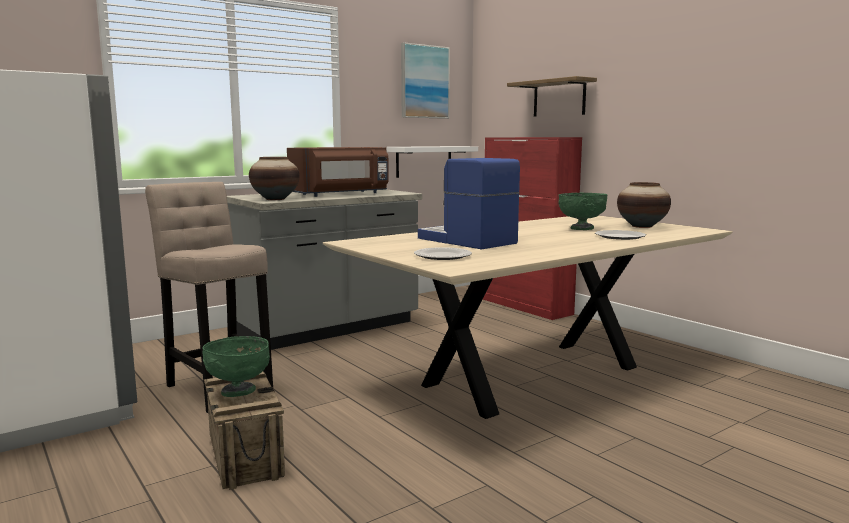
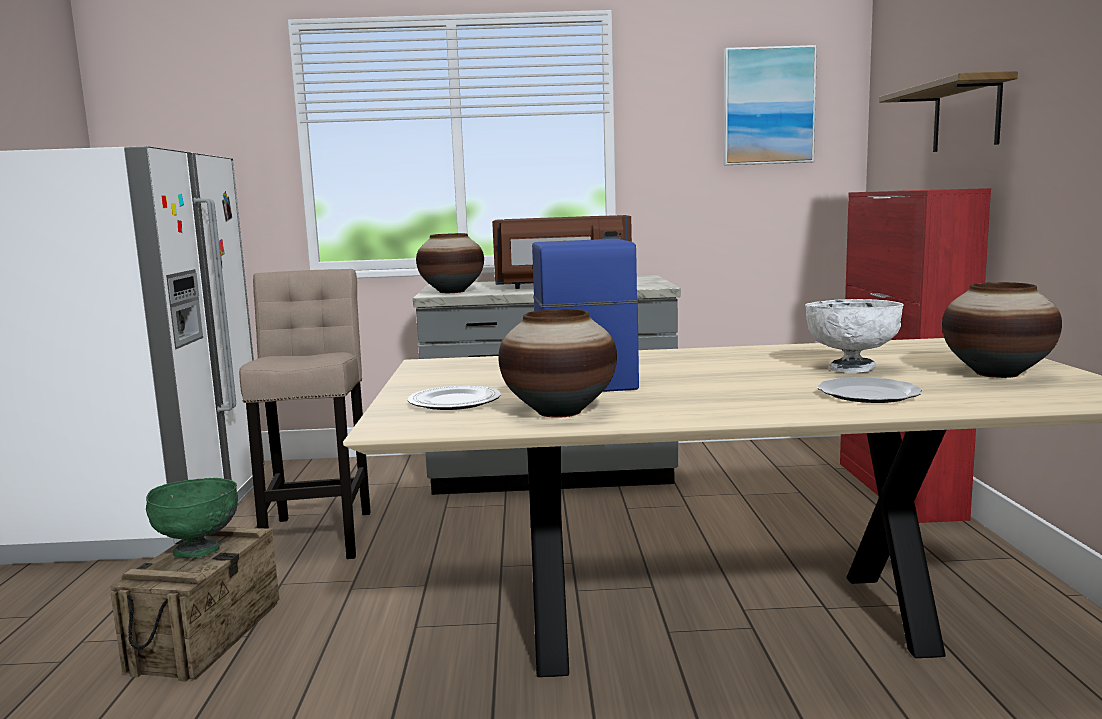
camera: 35 degrees right, 0 degrees up
white shelf [386,146,478,178] -> none
green bowl [558,193,608,230] -> white bowl [805,299,904,373]
none -> vase [498,309,617,418]

